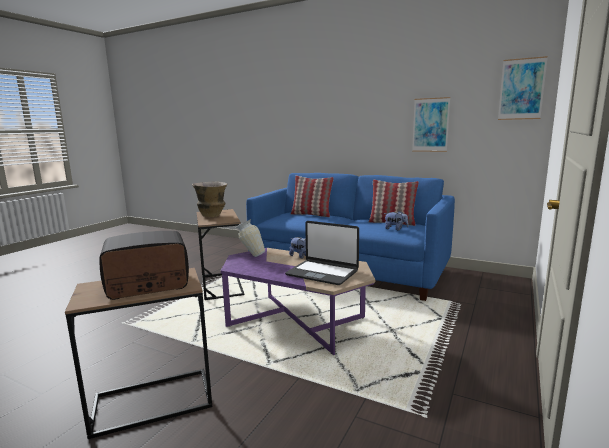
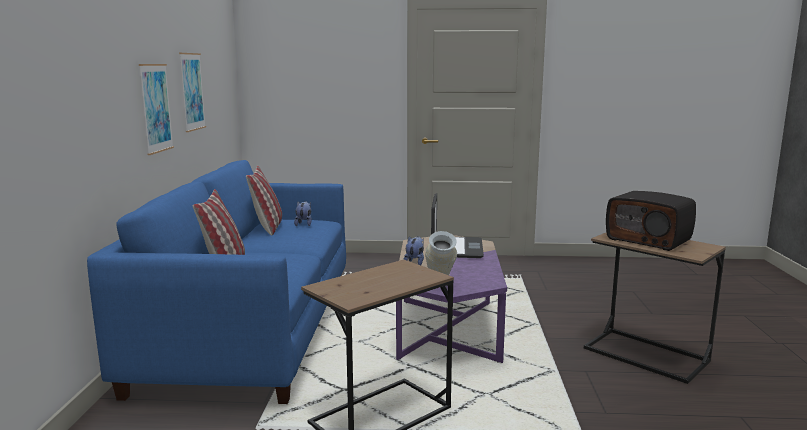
camera: 115 degrees left, 0 degrees up
vase [192,182,227,217] -> none
picture [498,56,548,120] -> picture moved to [139,64,174,155]

